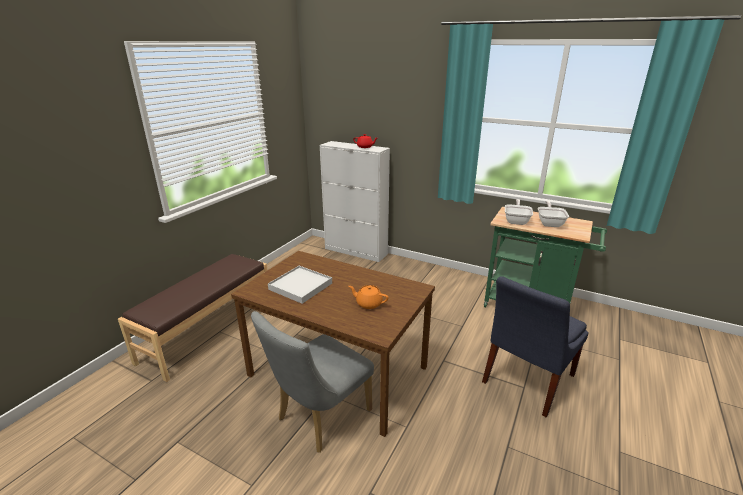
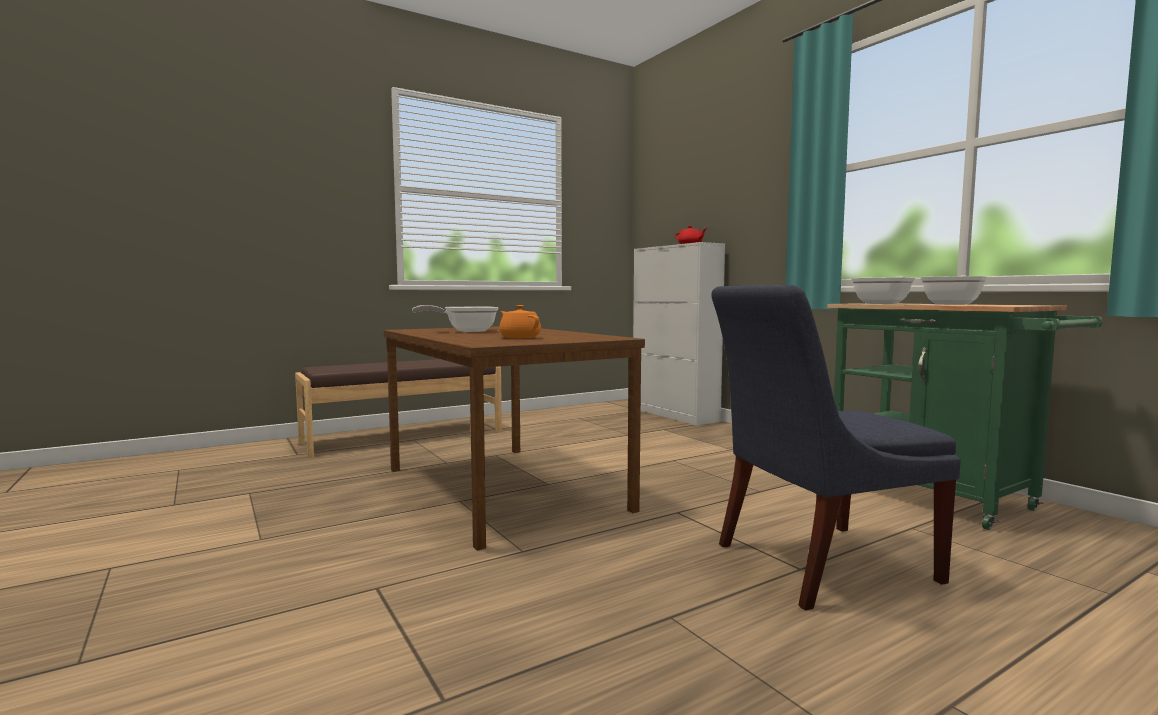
camera: 30 degrees right, 20 degrees down
grey chair [251,311,374,453] -> none
white tray [268,266,332,304] -> frying pan [412,305,499,332]

